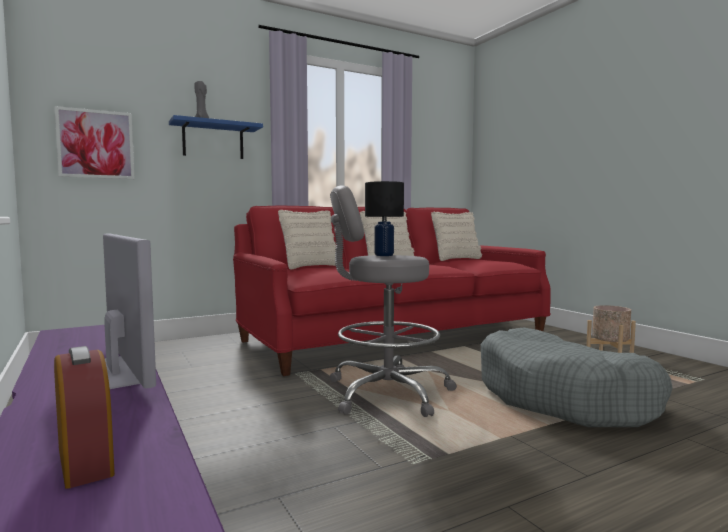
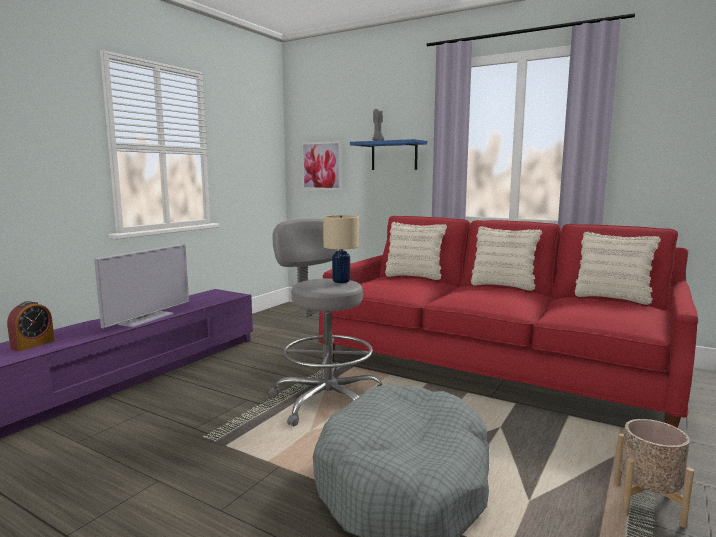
camera: 60 degrees right, 5 degrees up
black table lamp [365,181,404,256] -> beige table lamp [323,215,359,283]

